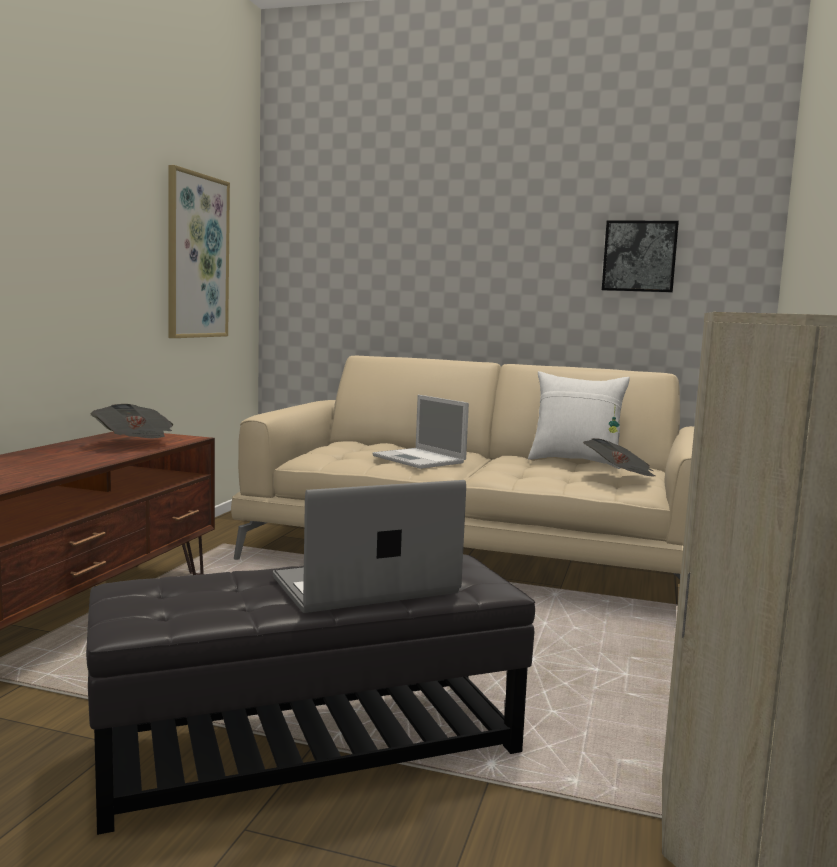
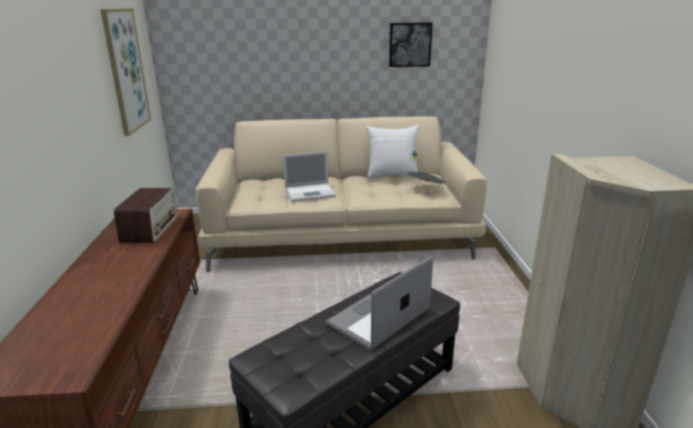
camera: 20 degrees left, 15 degrees up
newspaper [90,404,174,438] -> radio [114,188,178,243]
laptop [373,395,469,469] -> laptop turned 45 degrees counterclockwise [283,151,336,202]

